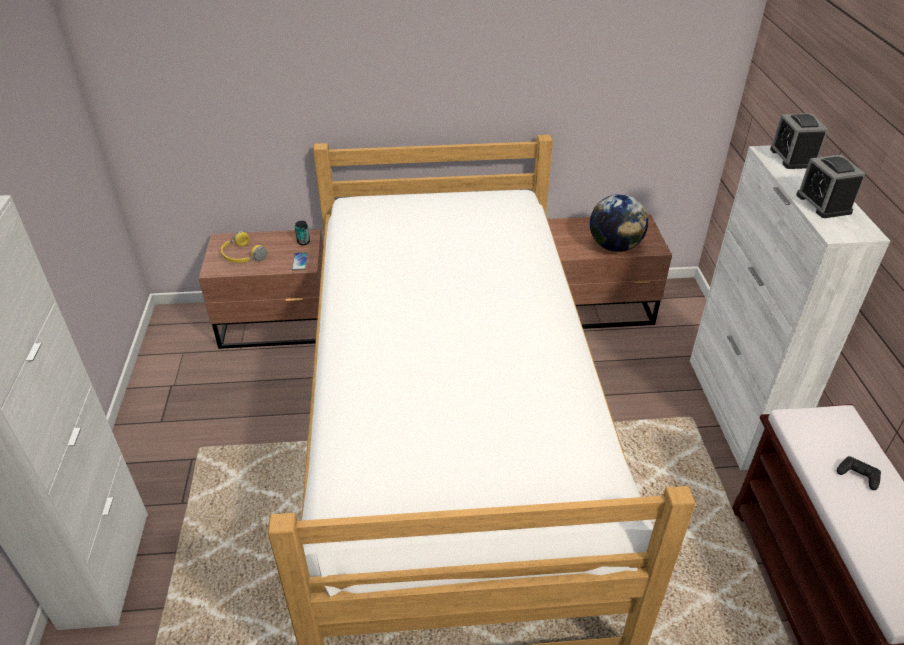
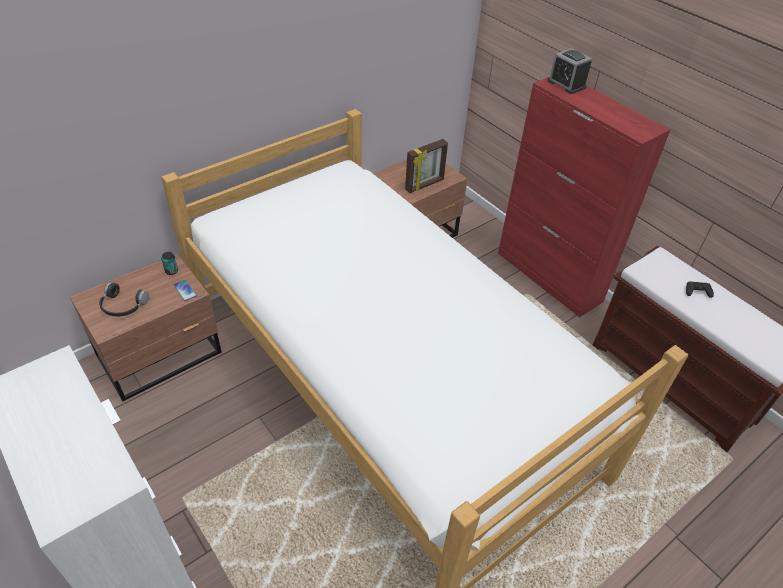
camera: 35 degrees left, 5 degrees up
yellow headphones [221,231,267,263] -> black headphones [99,282,149,317]
globe [590,194,648,252] -> picture frame [405,139,448,193]
white cabinet [690,145,890,470] -> red cabinet [498,77,670,317]
alarm clock [796,155,866,218] -> none

